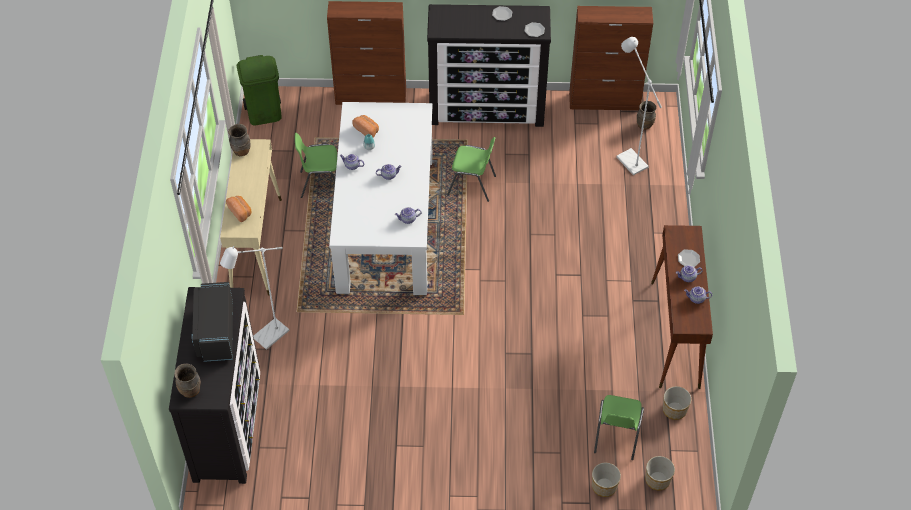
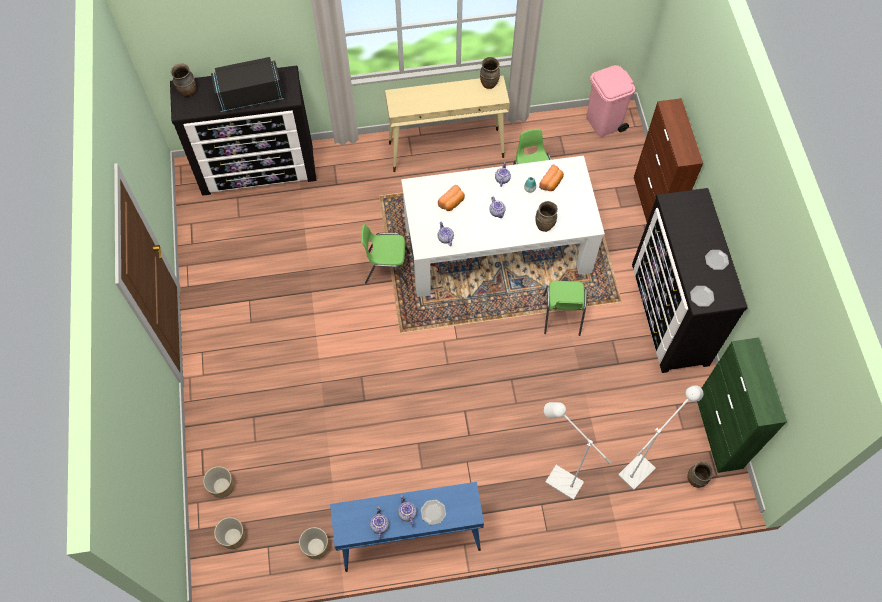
camera: 80 degrees right, 10 degrees up
white floor lamp [220,246,289,350] -> white floor lamp moved to [544,402,611,500]
bread [226,196,252,222] -> bread moved to [438,185,465,211]
green trash can [237,55,282,125] -> pink trash can [586,65,635,137]
brown cabinet [569,6,653,110] -> green cabinet [697,337,787,473]
green chair [594,395,644,460] -> green chair moved to [361,224,410,286]
brown console table [651,225,713,389] -> blue console table [330,482,484,572]
none -> brown vase [536,201,558,232]

